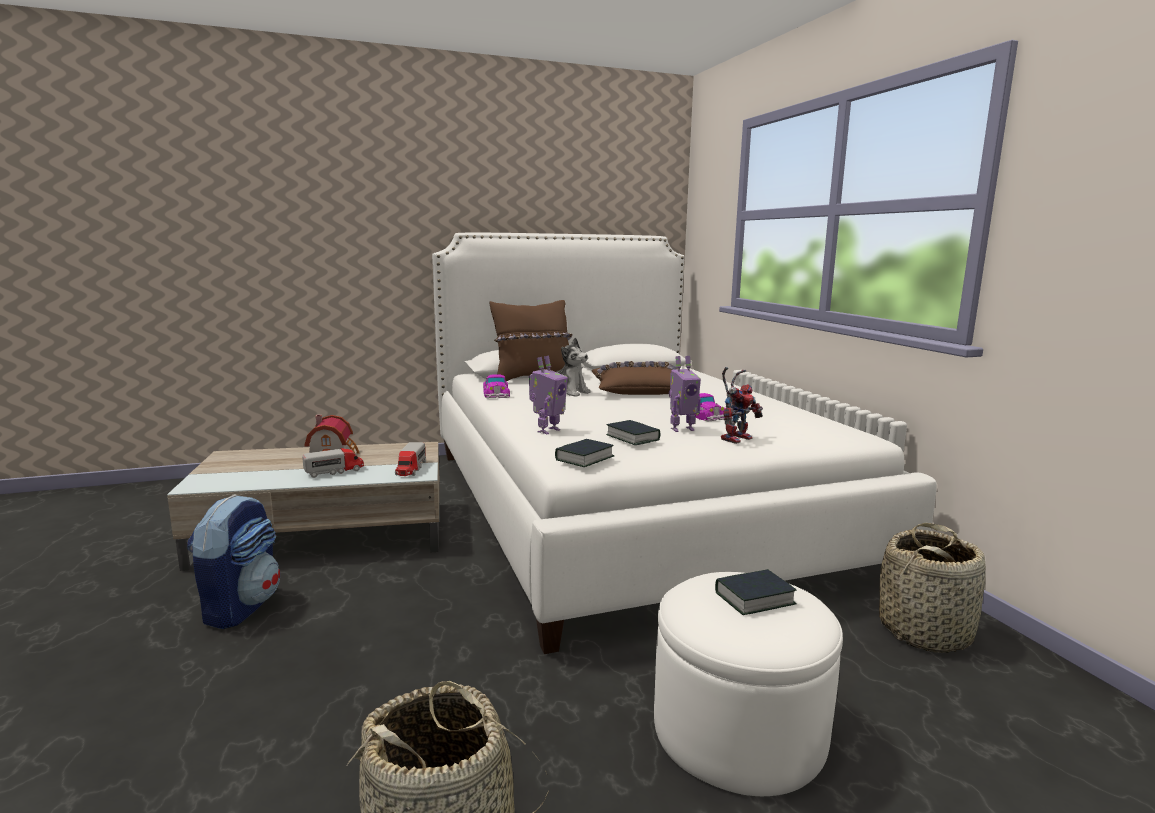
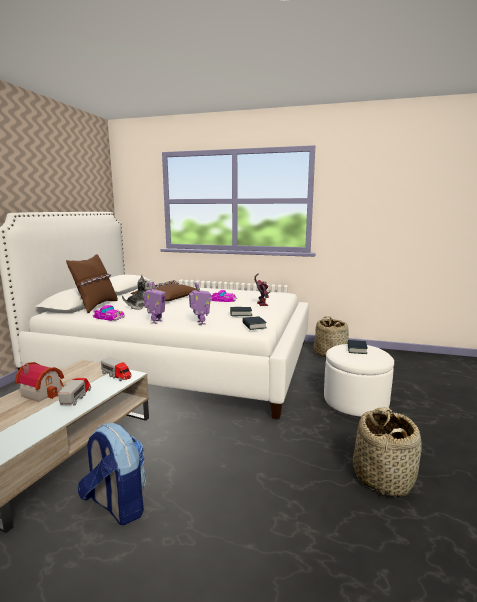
camera: 55 degrees left, 0 degrees up
toy robot [669,356,701,432] -> toy robot moved to [143,282,166,324]

